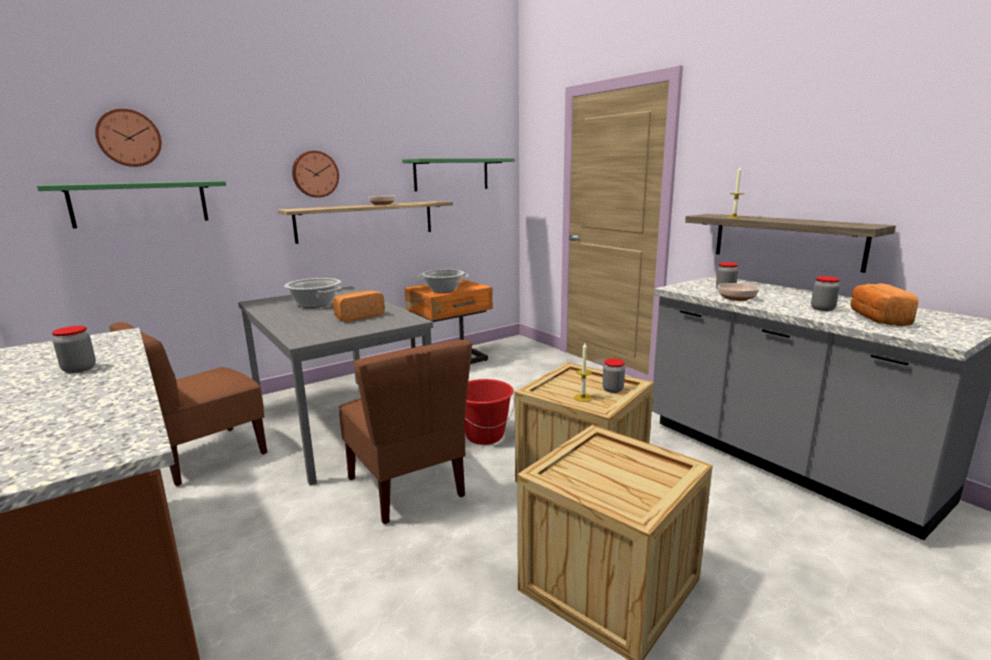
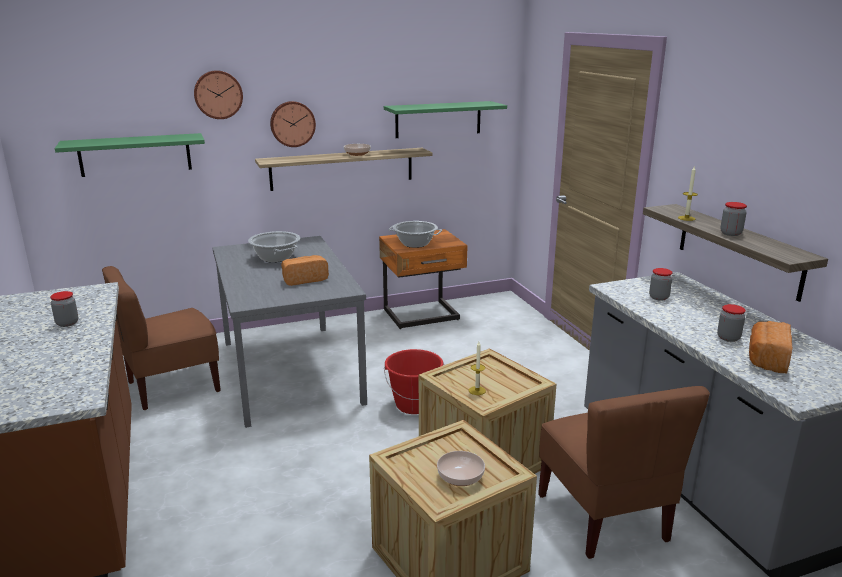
camera: 15 degrees right, 5 degrees up
wall clock [95,108,162,167] -> wall clock moved to [194,70,243,119]
brown chair [339,340,472,524] -> brown chair moved to [538,386,710,559]
jar [603,358,625,393] -> jar moved to [721,202,747,236]
bowl [717,283,759,301] -> bowl moved to [437,451,485,486]

